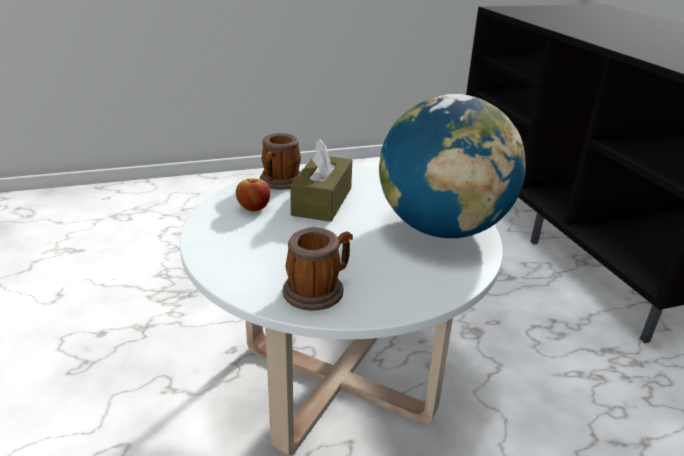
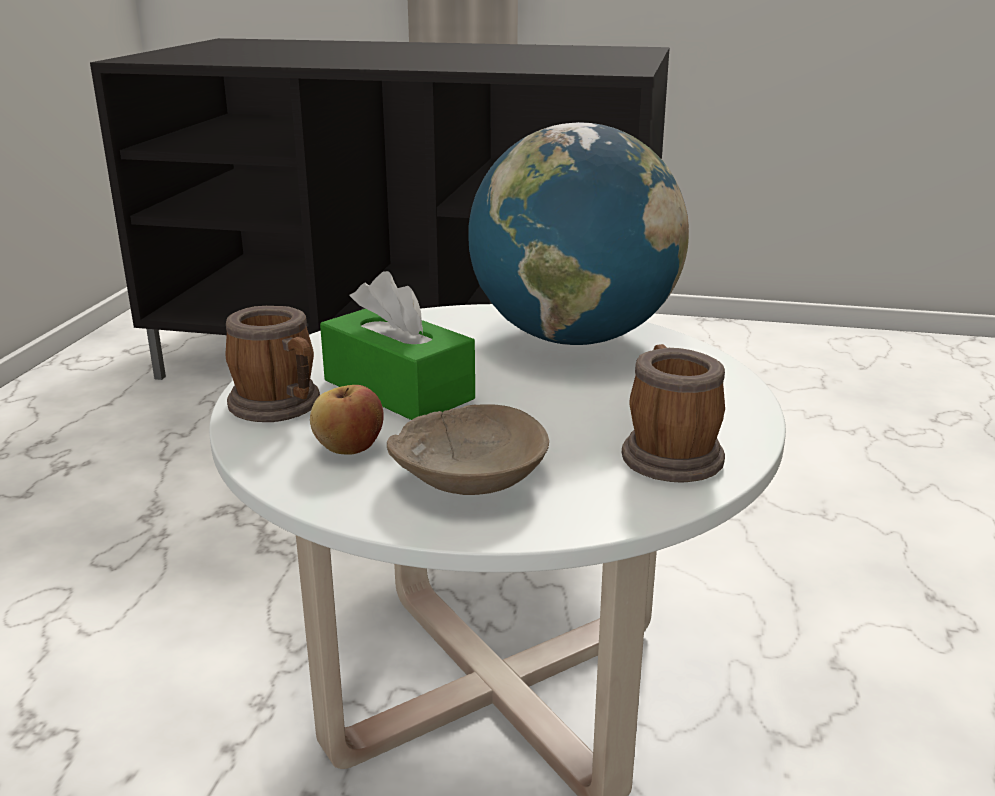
camera: 60 degrees left, 5 degrees down
brown tissue box [290,139,352,222] -> green tissue box [320,271,475,420]
none -> beige bowl [387,404,549,495]

